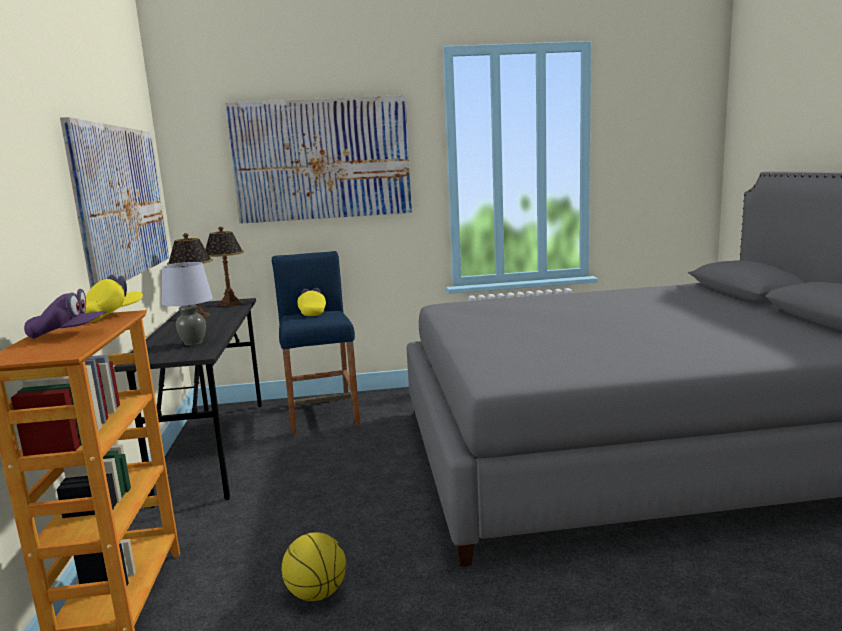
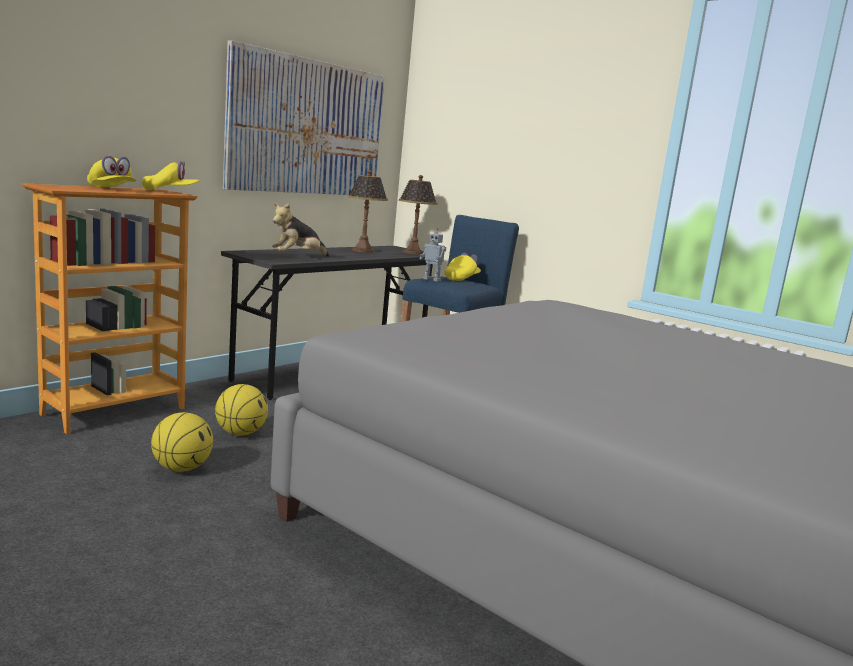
camera: 45 degrees right, 0 degrees up
purple cap [24,289,107,339] -> yellow cap [87,155,136,187]
grey table lamp [162,262,213,346] -> plush toy [272,203,330,257]
picture [225,95,412,224] -> none
none -> basketball [215,384,268,436]
none -> toy robot [419,228,446,282]

